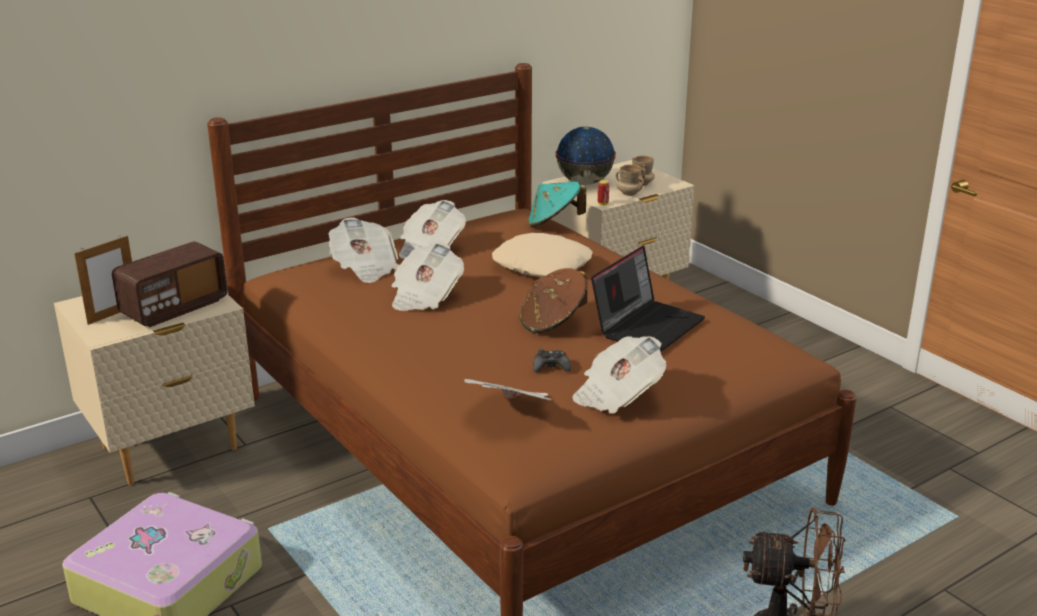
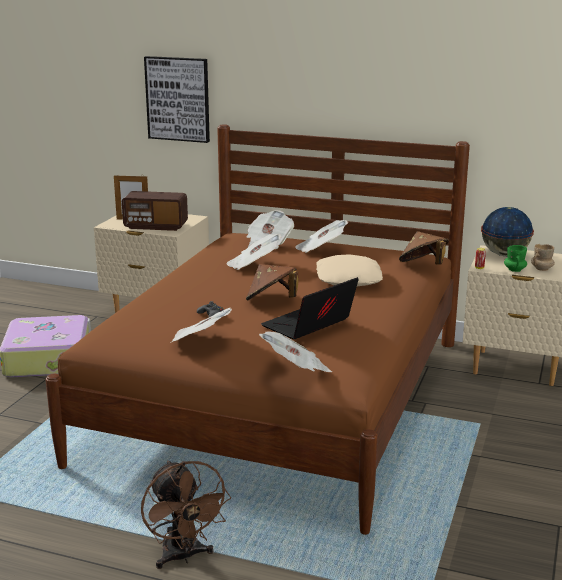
camera: 55 degrees right, 5 degrees down
newspaper [464,379,552,401] -> newspaper moved to [259,332,332,372]
turquoise hat [528,182,586,227] -> brown hat [399,231,449,264]
laptop [591,245,705,352] -> laptop turned 135 degrees clockwise [261,277,359,340]
beige mug [616,164,644,196] -> green mug [504,245,527,272]
none -> picture [144,56,210,143]

